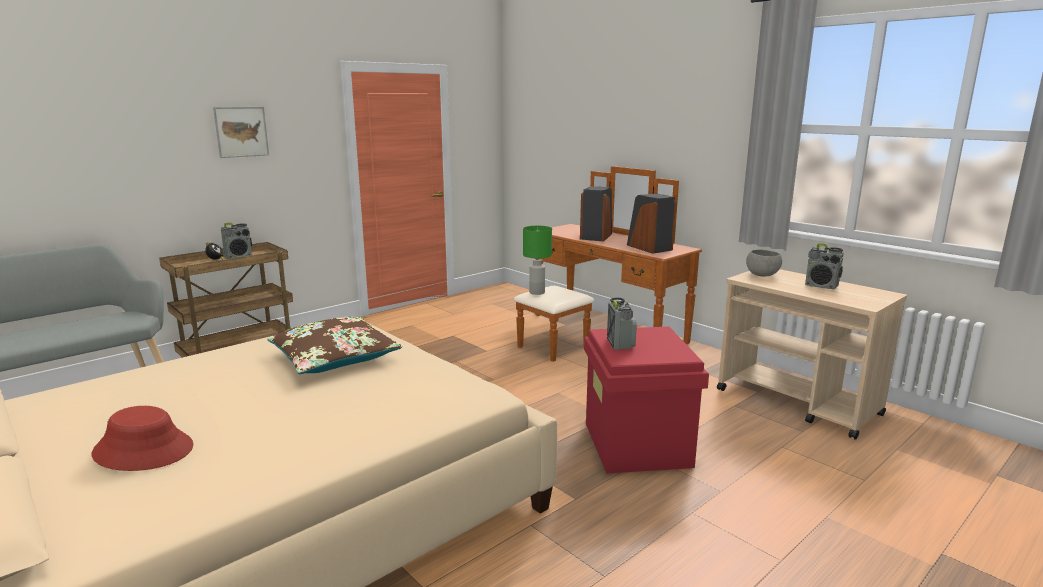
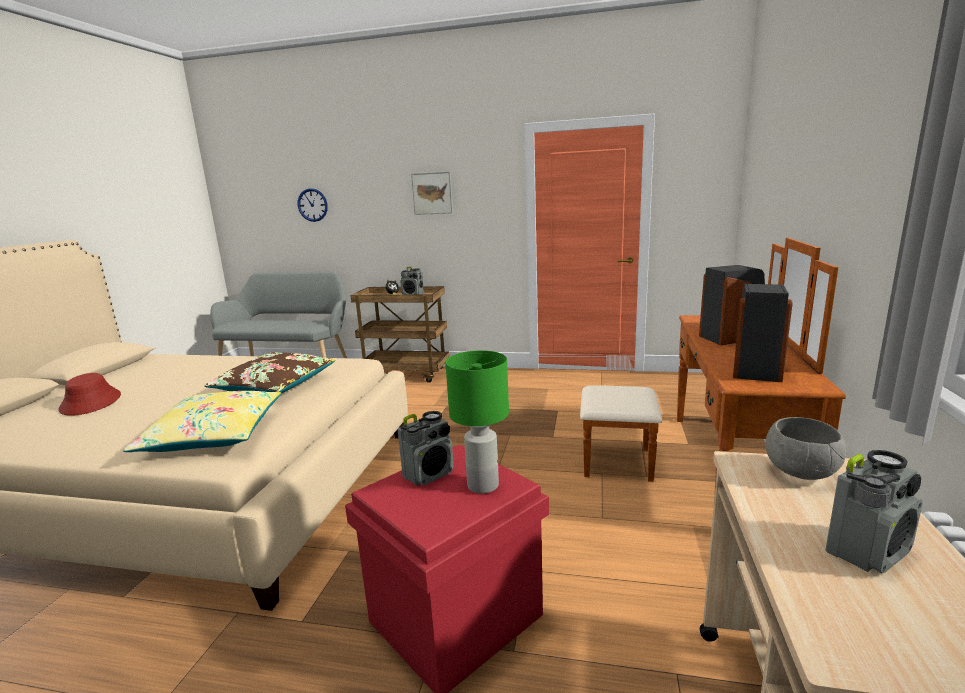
camera: 55 degrees right, 0 degrees up
green table lamp [523,226,552,295] -> green table lamp moved to [445,350,509,494]
radio [805,243,843,289] -> radio turned 120 degrees counterclockwise [826,450,923,573]
none -> yellow pillow [123,391,281,452]
none -> wall clock [298,188,328,222]

